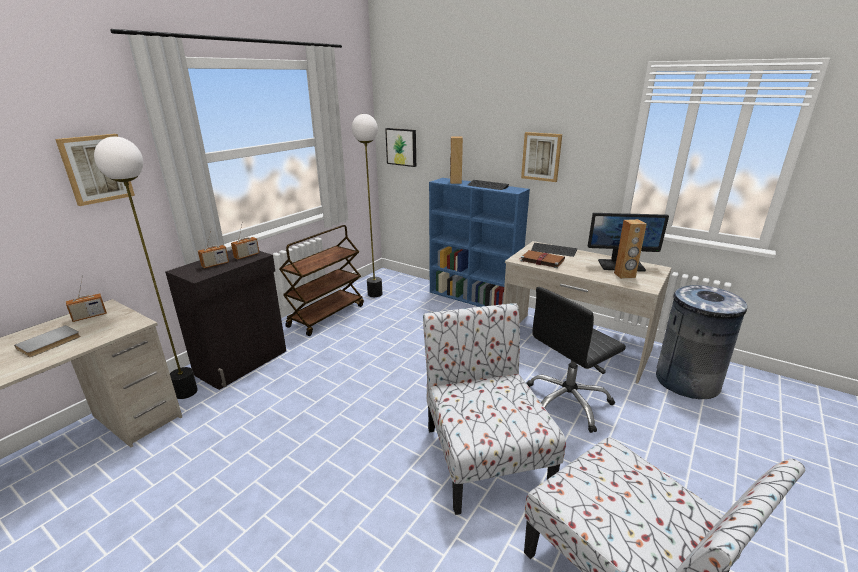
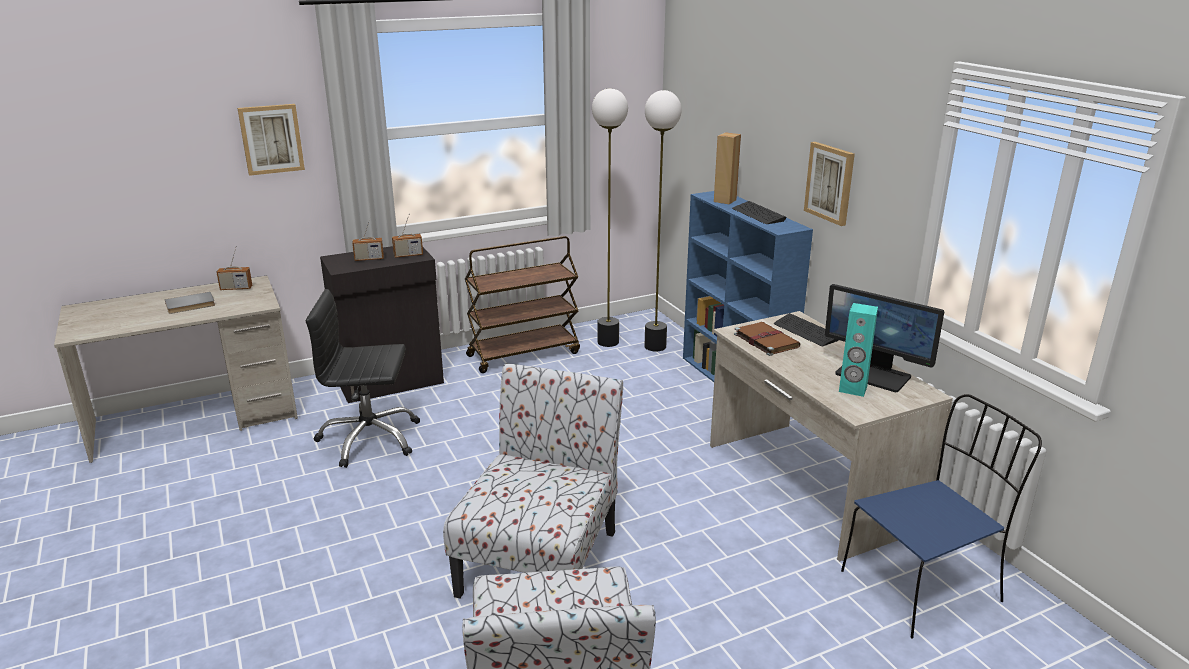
camera: 30 degrees right, 0 degrees up
floor lamp [94,137,198,399] -> floor lamp moved to [645,90,682,351]
picture [385,128,416,167] -> none
black office chair [526,287,626,433] -> black office chair moved to [306,289,420,468]
brown speaker [614,219,647,279] -> turquoise speaker [839,303,878,397]
grey trash can [656,285,748,399] -> blue chair [841,394,1042,639]

